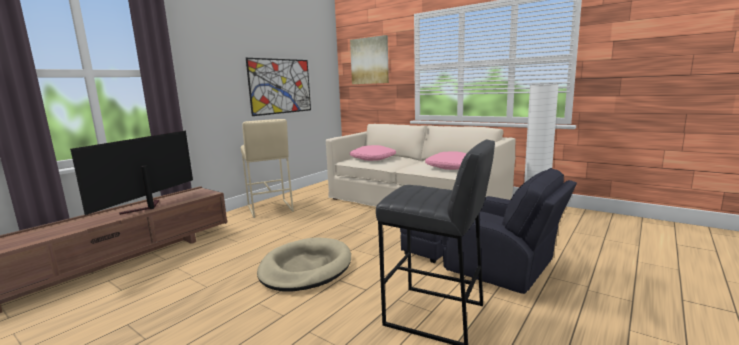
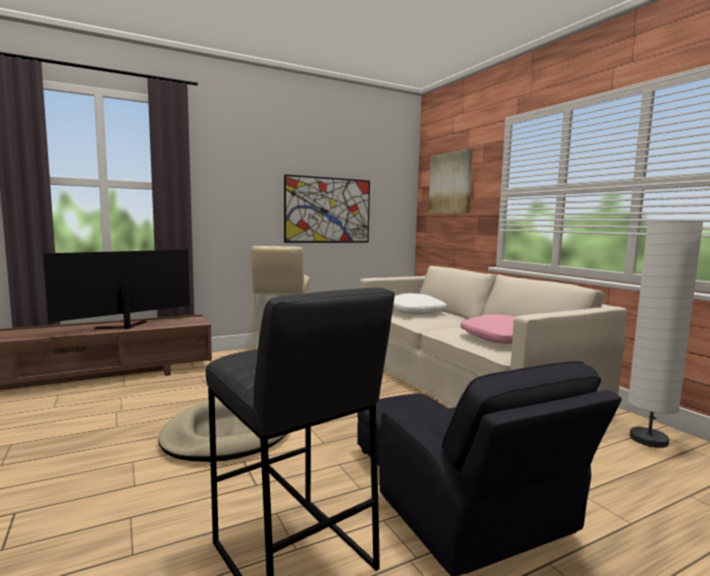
camera: 25 degrees right, 5 degrees down
pink pillow [350,145,396,161] -> white pillow [393,293,447,315]

